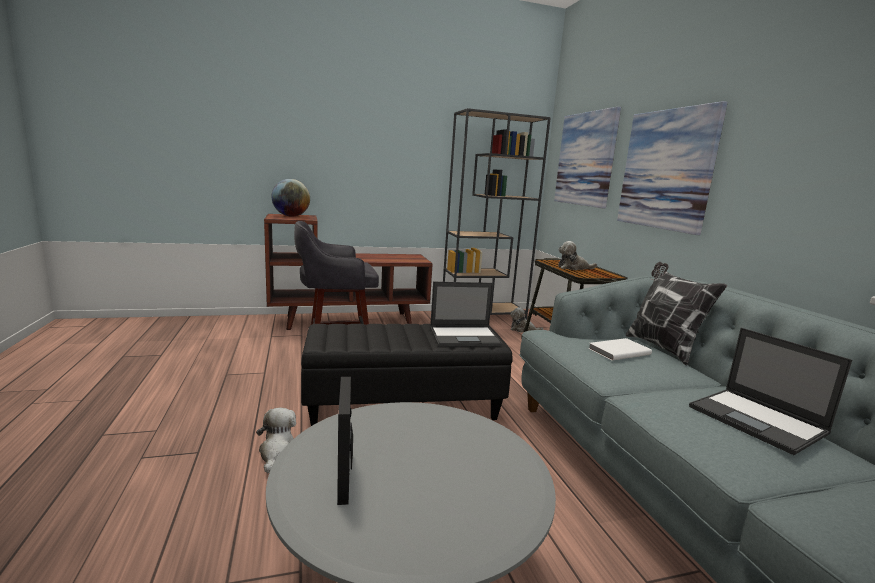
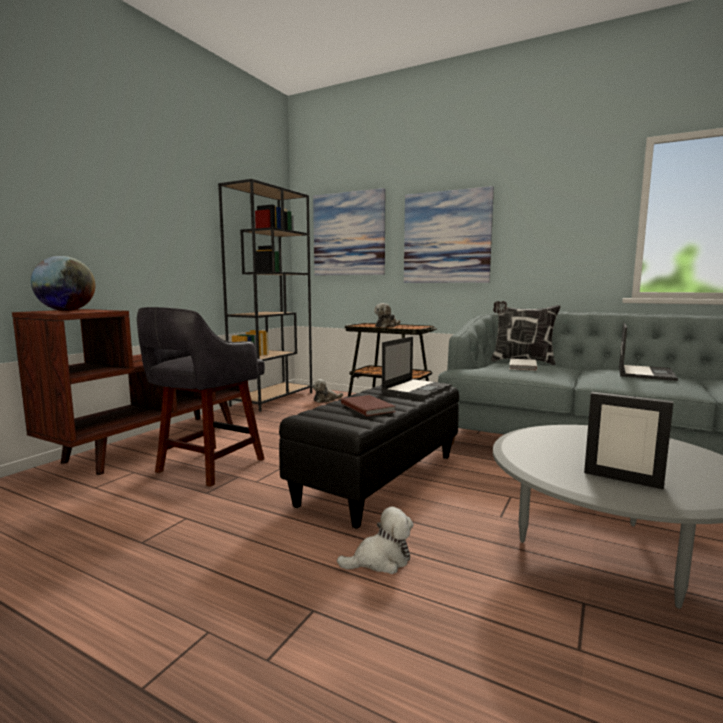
camera: 45 degrees left, 5 degrees down
plush toy [256,407,296,473] -> plush toy turned 120 degrees clockwise [337,506,413,574]
laptop [689,328,852,455] -> laptop turned 75 degrees counterclockwise [619,323,678,381]
none -> brown book [341,395,395,416]

